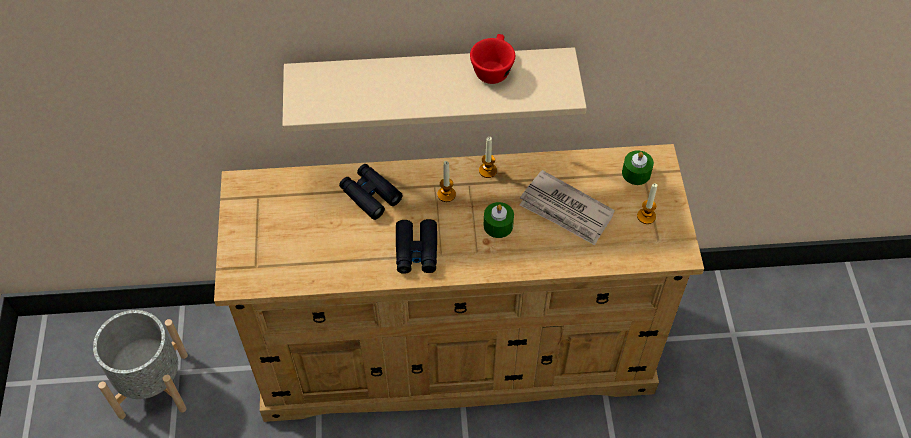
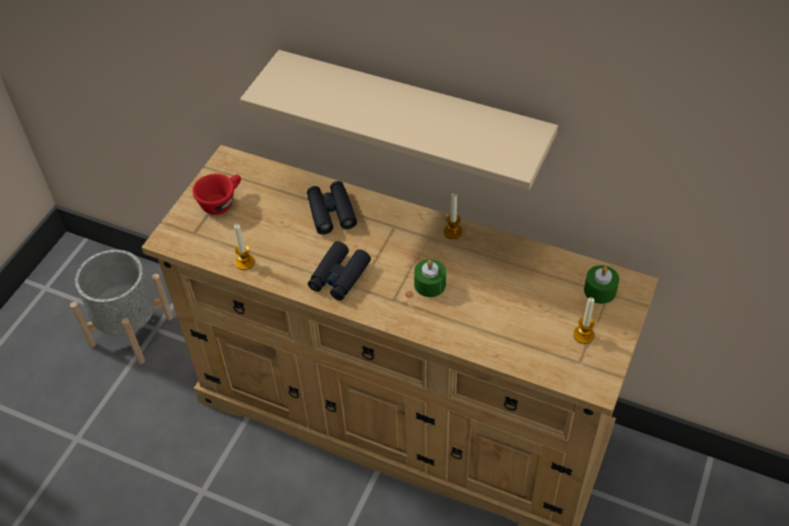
camera: 30 degrees right, 5 degrees down
candle [437,161,456,202] -> candle moved to [234,224,255,270]
red cup [470,34,515,84] -> red cup moved to [193,174,241,215]
newspaper [520,170,615,245] -> none

